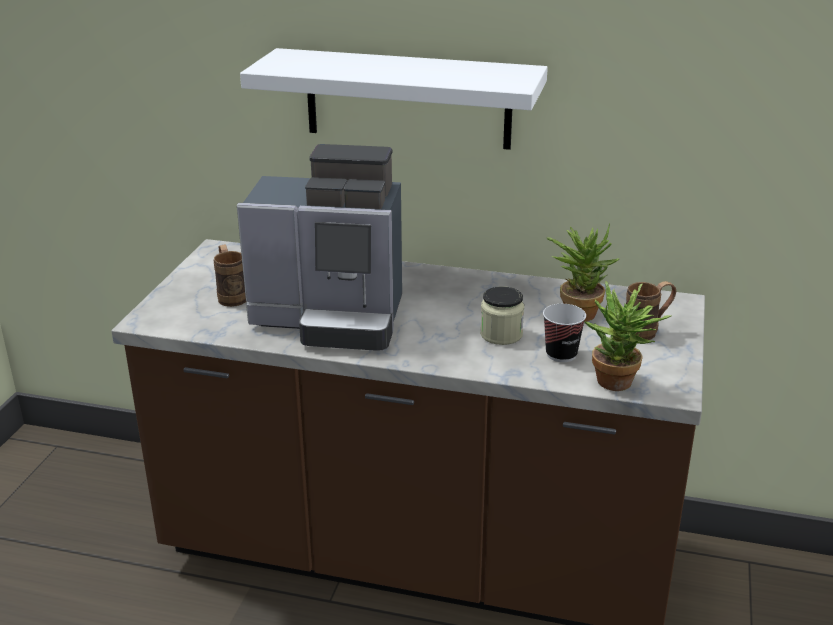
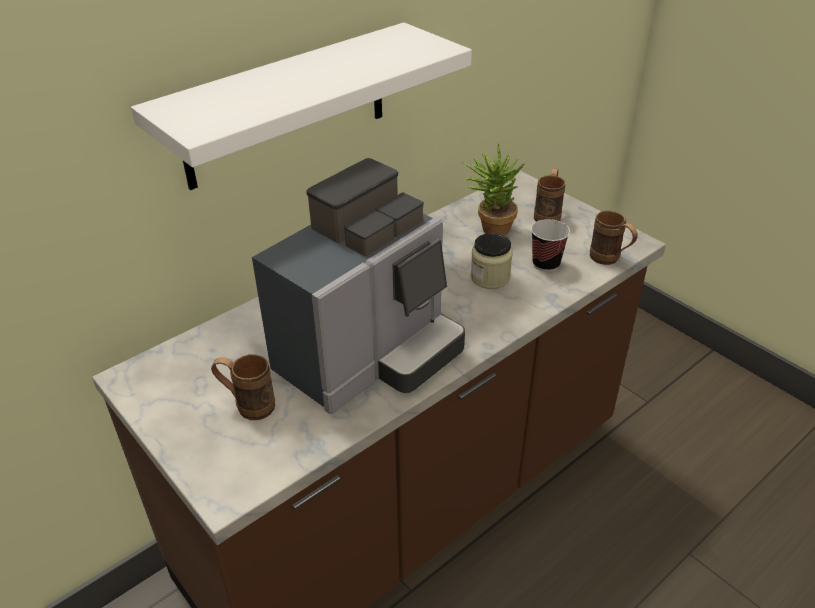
camera: 55 degrees left, 10 degrees up
potted plant [584,282,671,391] -> brown mug [590,210,638,265]

